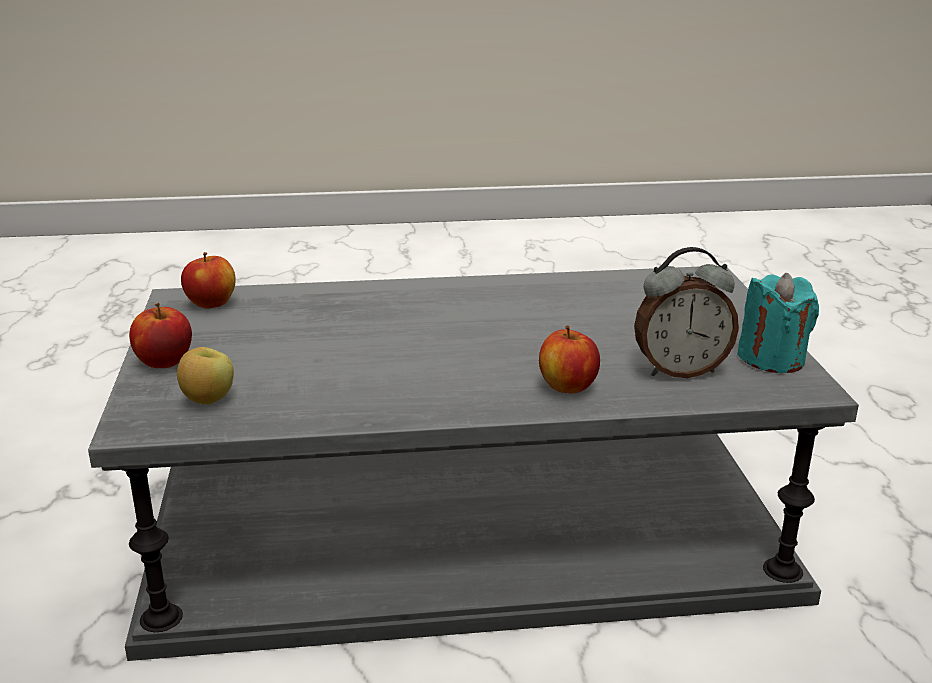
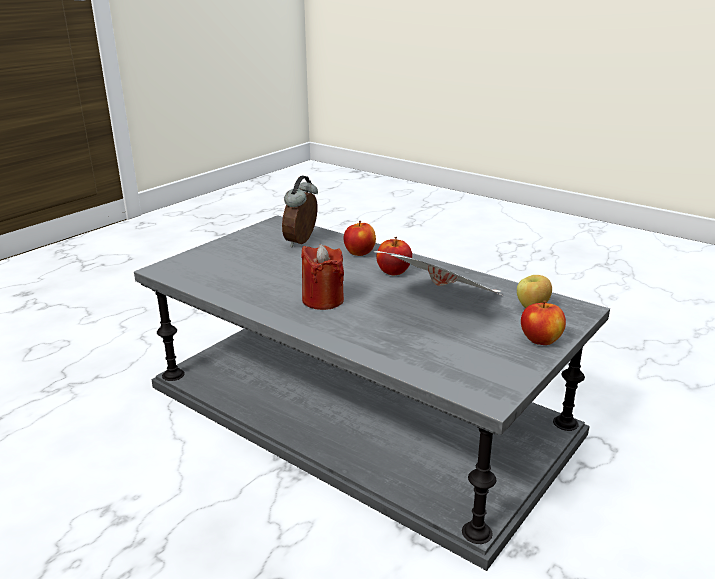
camera: 135 degrees left, 0 degrees up
apple [181,252,236,309] -> apple moved to [376,237,412,276]
alarm clock [634,247,739,378] -> alarm clock turned 105 degrees counterclockwise [282,176,318,247]
turquoise candle [737,273,819,373] -> none
none -> red candle [301,244,344,310]
none -> newspaper [374,251,504,296]

